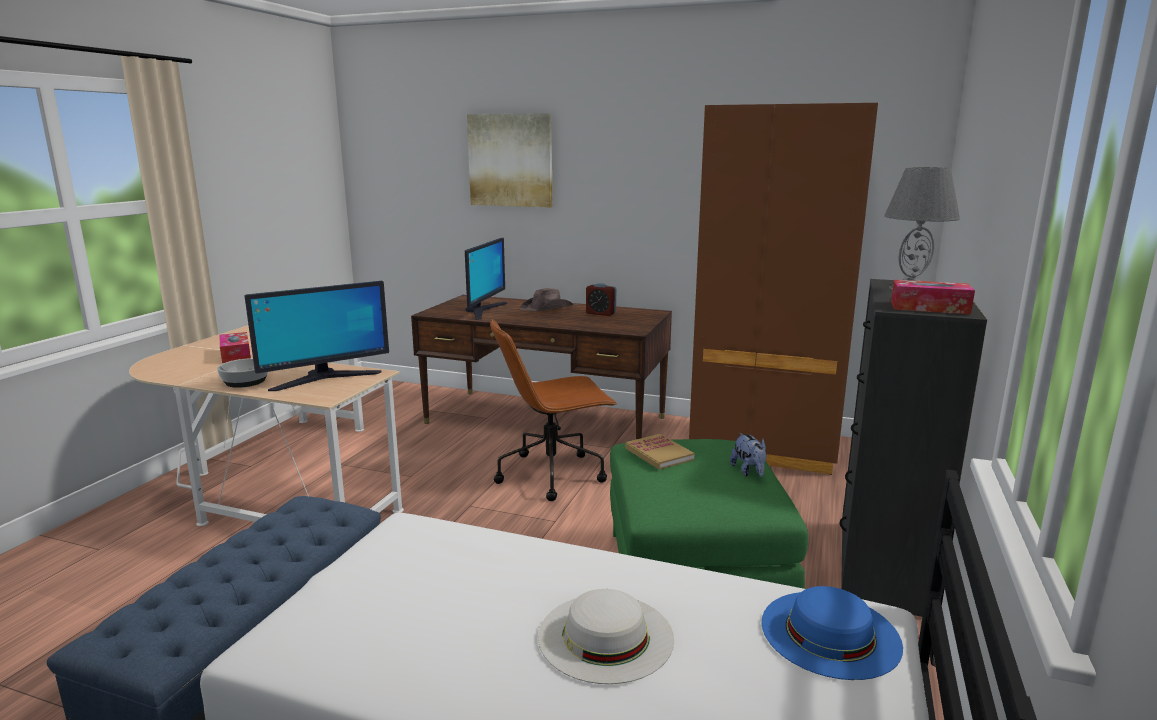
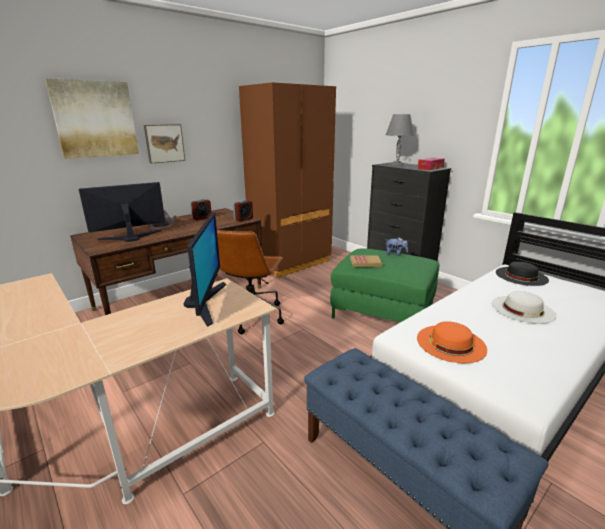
camera: 60 degrees left, 5 degrees up
bowl [217,358,268,388] -> none
tissue box [220,332,251,363] -> none
monitor [465,238,507,320] -> monitor turned 75 degrees counterclockwise [79,182,165,242]
blue hat [762,586,903,680] -> black hat [496,262,549,286]
none -> picture [144,124,185,164]
none -> alarm clock [233,200,253,222]
none -> orange hat [417,321,487,363]

